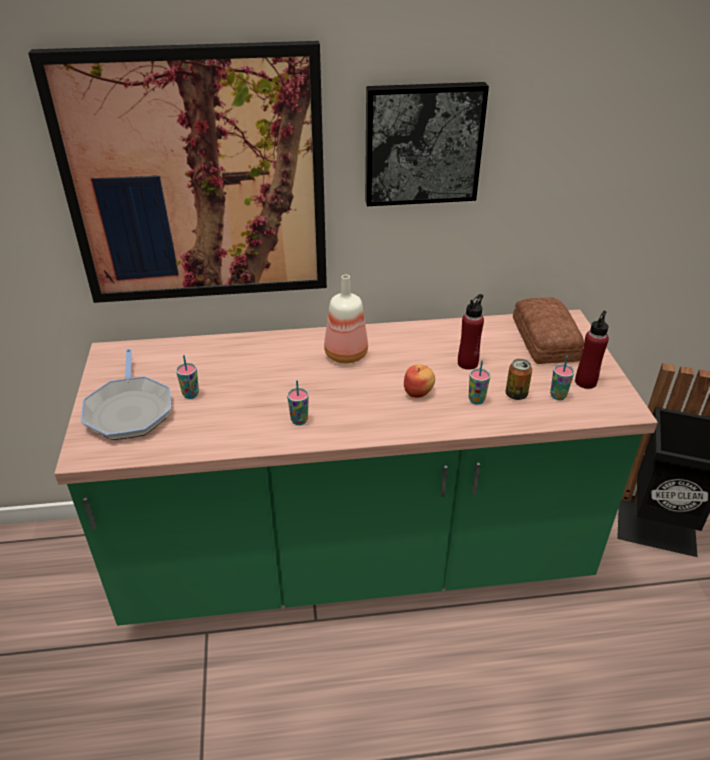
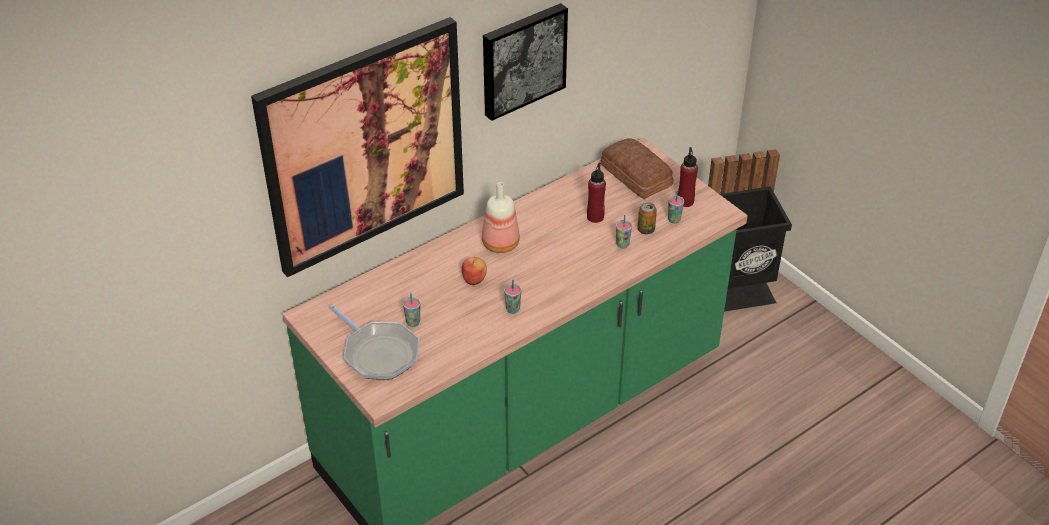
camera: 30 degrees left, 5 degrees up
apple [404,364,435,398] -> apple moved to [461,257,487,285]

